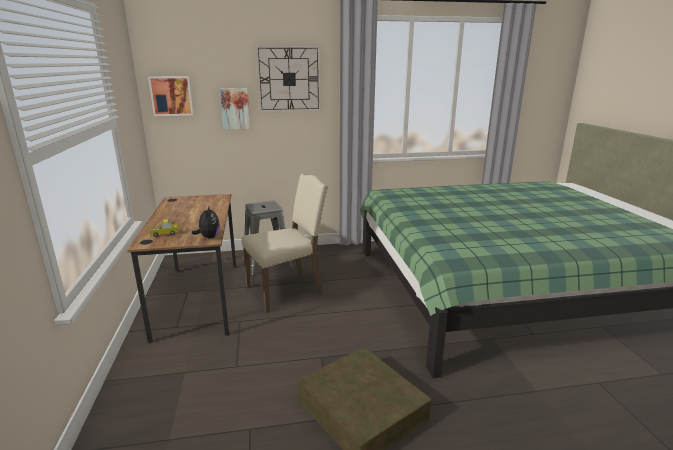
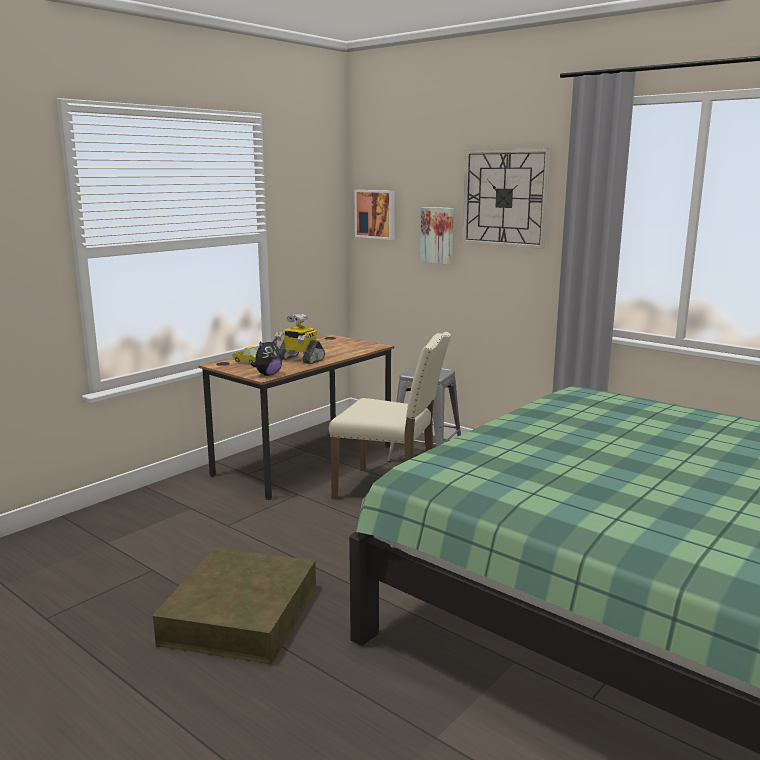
camera: 50 degrees right, 5 degrees down
none -> toy robot [275,313,325,364]

